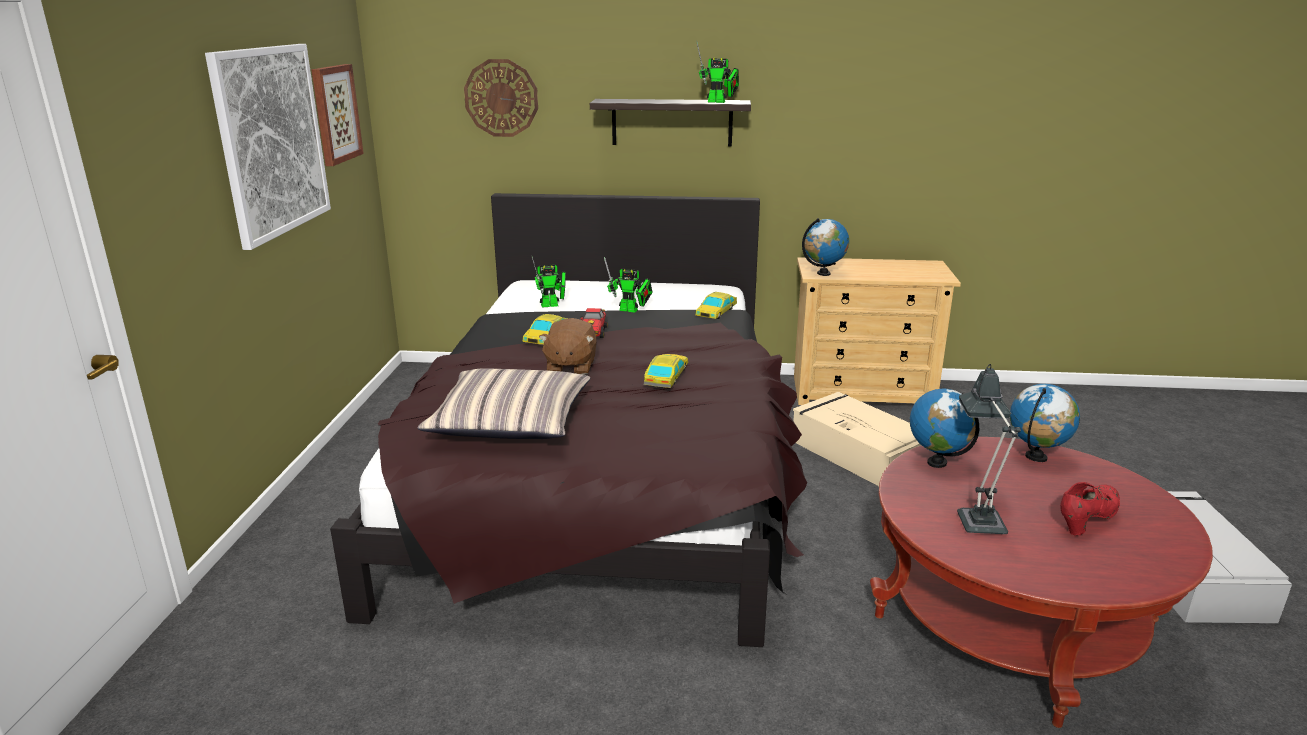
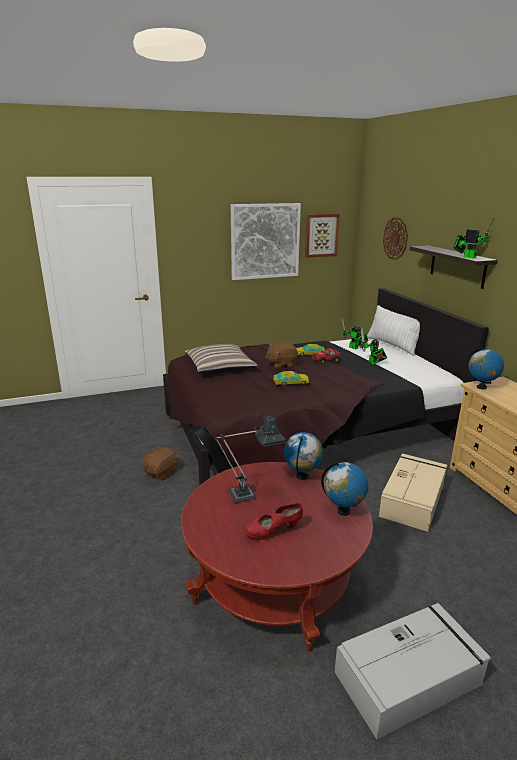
camera: 65 degrees right, 0 degrees up
toy car [695,292,737,319] -> none
toy robot [696,41,739,103] -> toy robot turned 150 degrees clockwise [453,218,494,259]
red shoe [1060,482,1120,536] -> red shoe turned 135 degrees clockwise [244,502,303,539]
none -> brown plush toy [143,446,178,480]
none -> white pillow [367,305,420,356]

